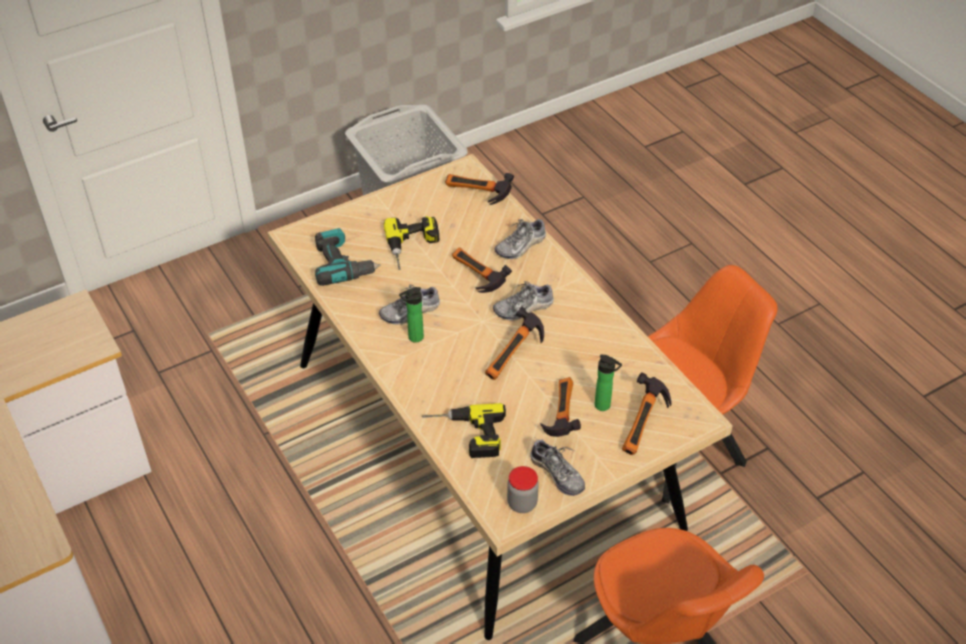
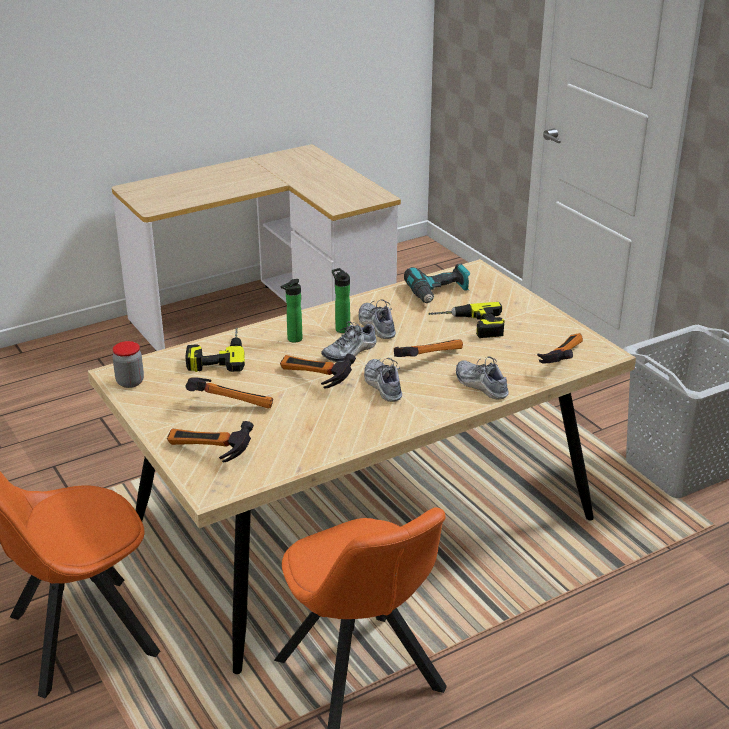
camera: 90 degrees right, 15 degrees down
shoe [530,439,585,496] -> shoe moved to [321,321,377,362]
bottle [594,355,622,411] -> bottle moved to [280,279,303,343]

